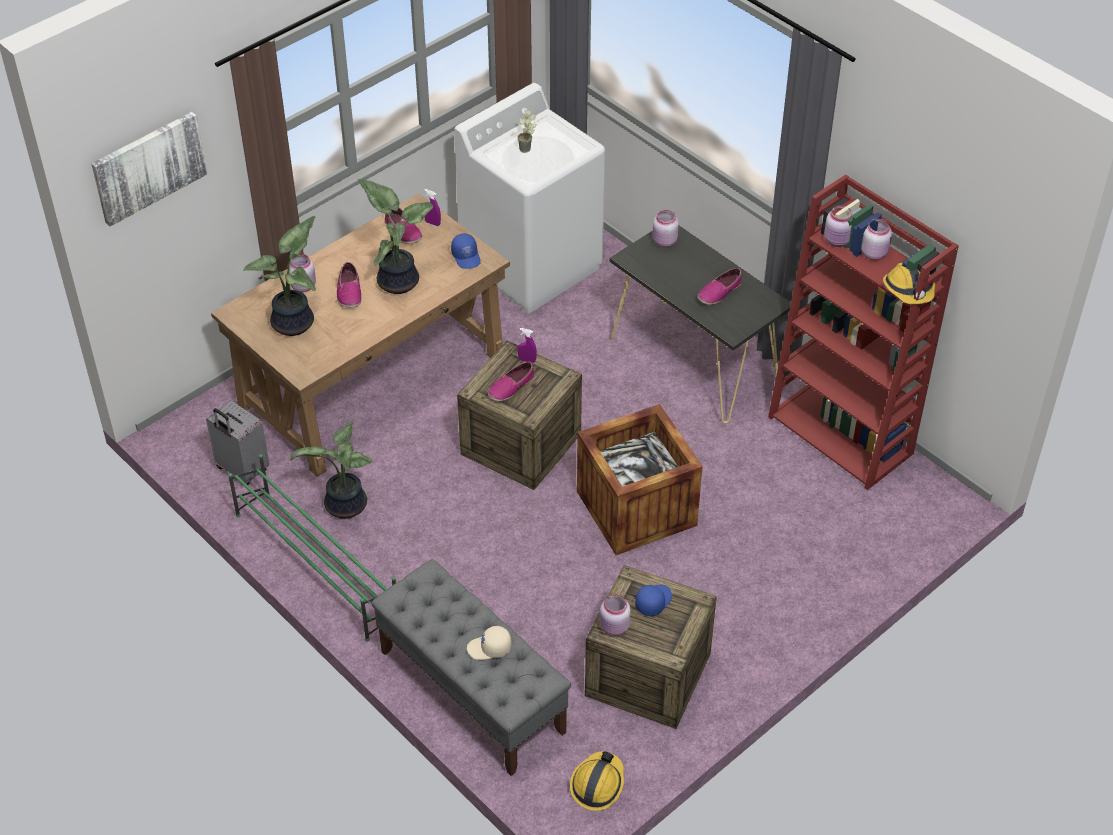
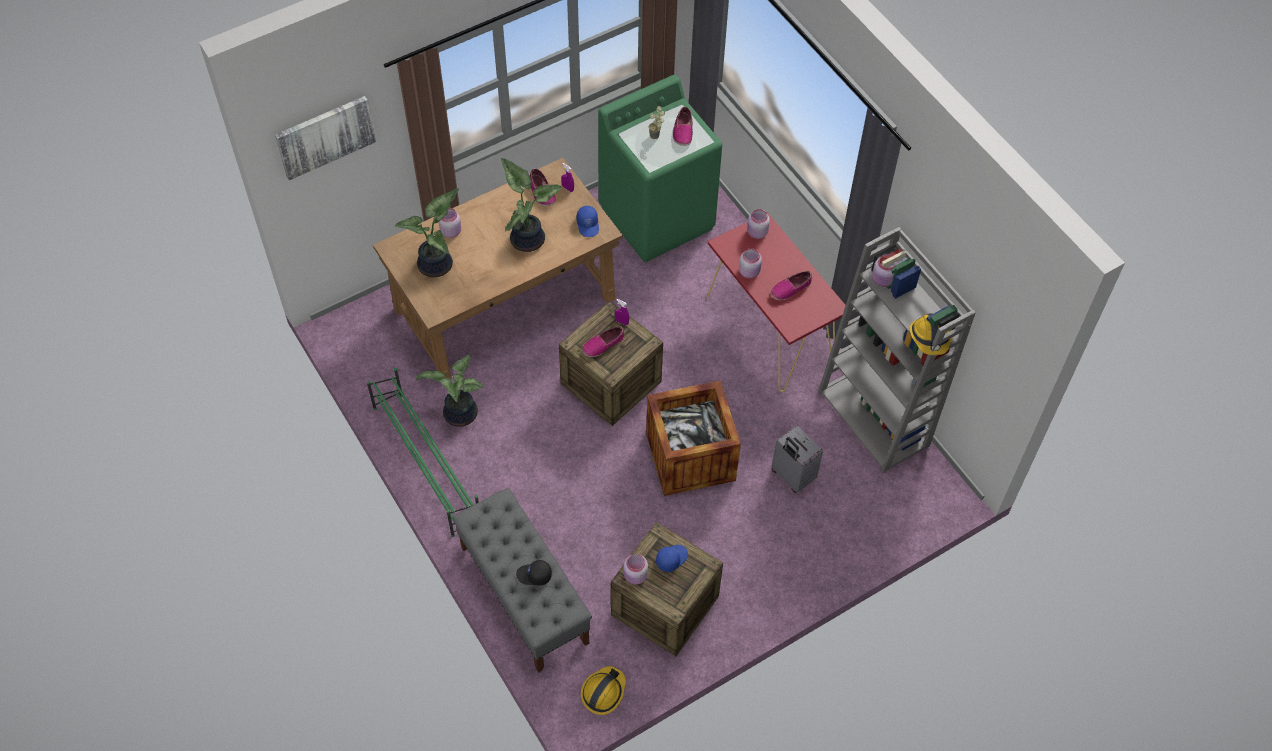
camera: 10 degrees right, 10 degrees up
grey suitcase [206,400,270,485] -> grey suitcase moved to [772,425,823,493]
shoe [337,262,362,308] -> shoe moved to [673,106,692,146]
white washing machine [454,83,605,313] -> green washing machine [598,75,722,262]
beige cap [467,626,512,660] -> black cap [516,560,552,585]
black console table [609,226,791,424] -> red console table [707,212,846,392]
red bookcase [768,174,959,490] -> grey bookcase [818,227,976,473]
pink jar [861,219,892,260] -> pink jar moved to [739,248,762,278]

